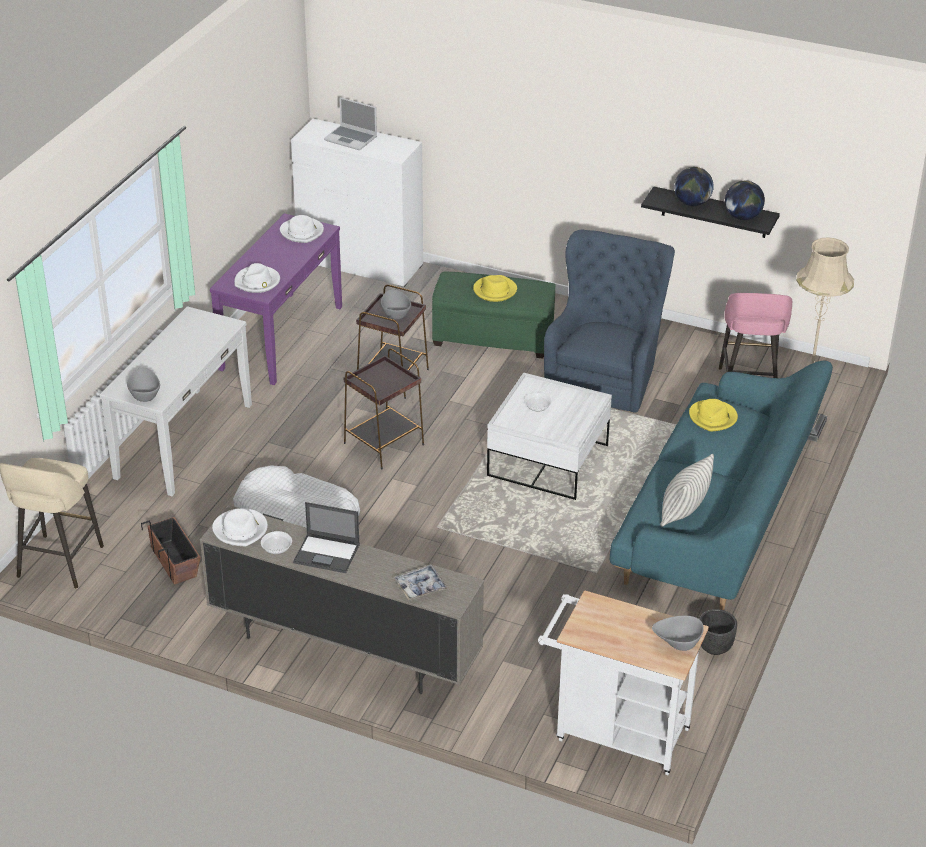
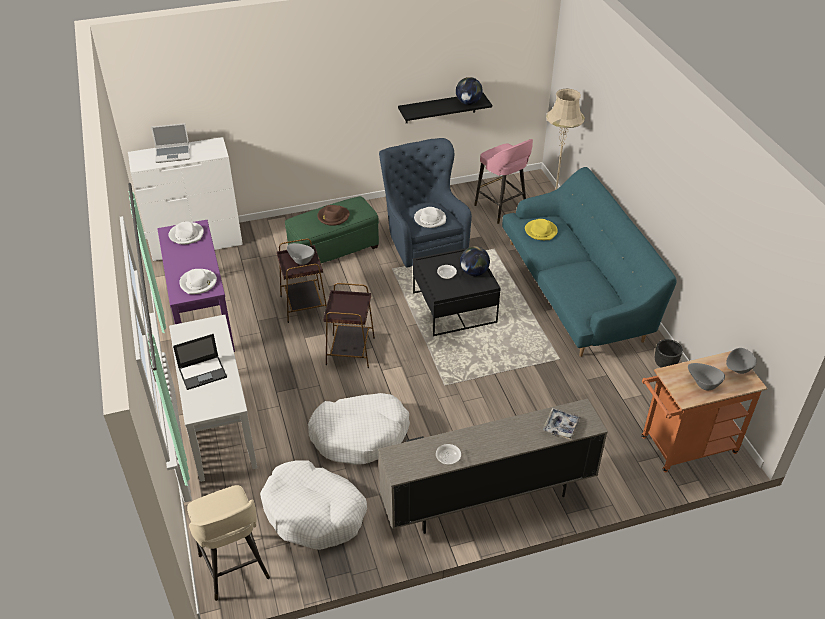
camera: 40 degrees left, 5 degrees up
grey bowl [127,368,160,402] -> grey bowl moved to [688,363,725,390]
planter [141,517,201,584] -> white dog bed [260,460,367,550]
white hat [212,508,268,546] -> white hat moved to [414,207,446,228]
laptop [293,502,360,573] -> laptop moved to [173,334,227,390]
yellow hat [473,275,517,302] -> brown hat [317,205,350,226]
white coffee table [487,373,612,500] -> black coffee table [413,248,501,336]
white cart [538,590,709,775] -> orange cart [640,351,767,473]
pillow [660,454,714,527] -> none
globe [674,167,714,206] -> globe moved to [460,246,490,276]

